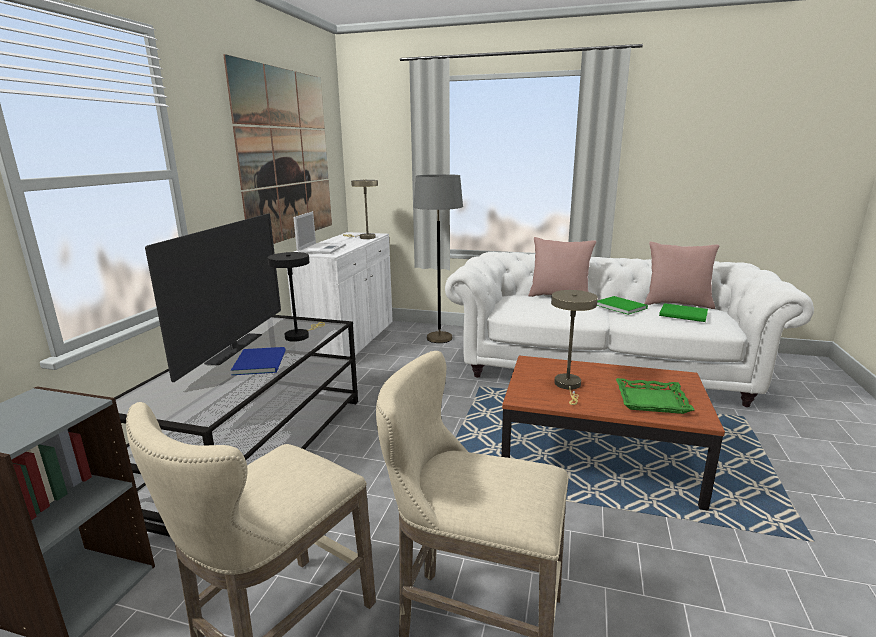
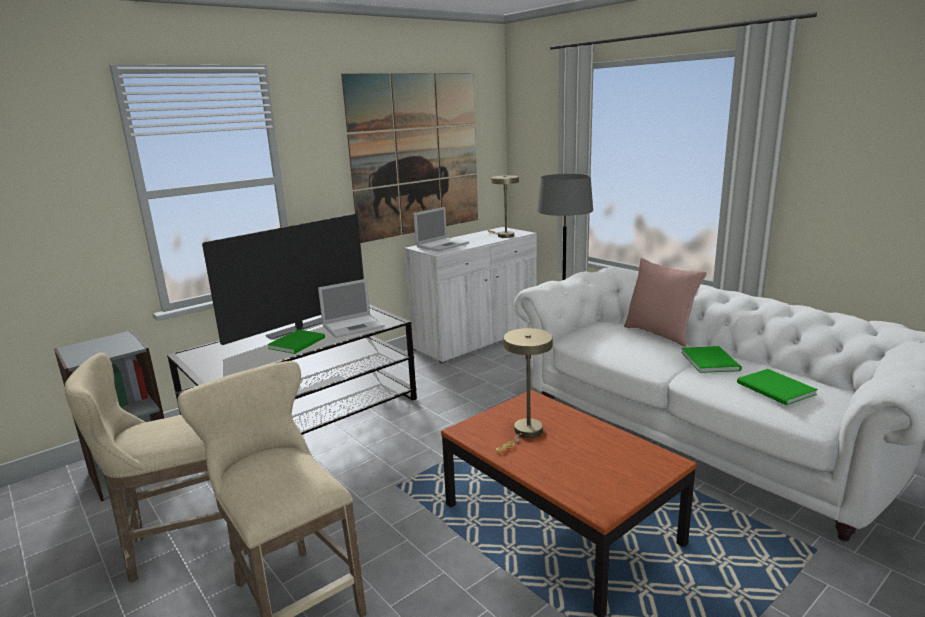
camera: 35 degrees right, 0 degrees up
blue book [231,347,286,375] -> green book [267,329,325,354]
black table lamp [268,252,325,342] -> laptop [318,279,385,338]
green tray [616,378,695,414] -> none
pink pillow [644,242,720,309] -> none

